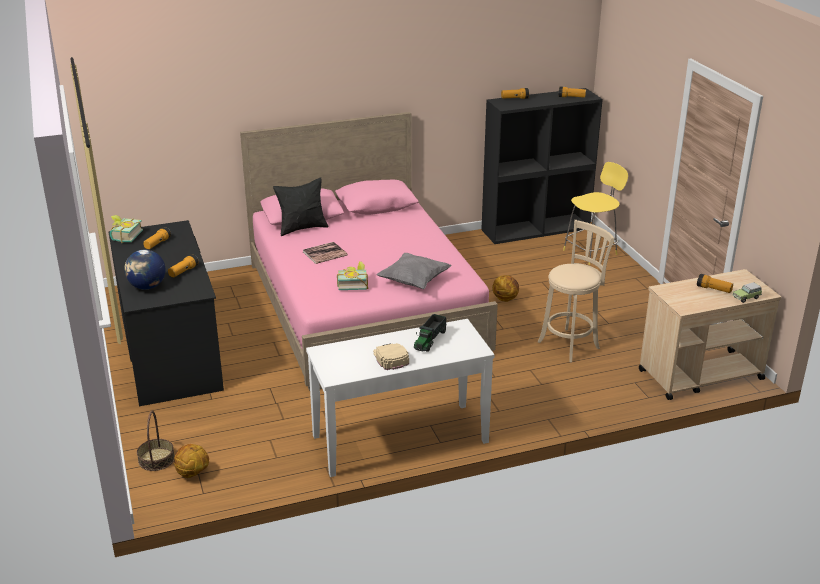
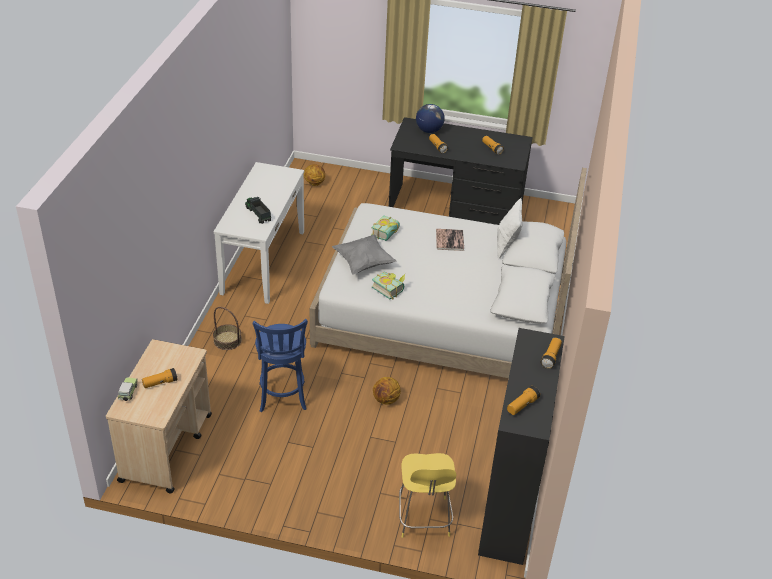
camera: 120 degrees right, 10 degrees up
book [110,215,143,243] -> book moved to [372,272,405,299]
basket [137,411,175,471] -> basket moved to [213,307,242,350]
pink bed [240,112,498,391] -> white bed [310,168,587,378]
black pillow [273,177,329,236] -> white pillow [497,198,522,259]
beige cap [373,343,409,370] -> none
beige stool [538,220,614,362] -> blue stool [253,319,308,412]

